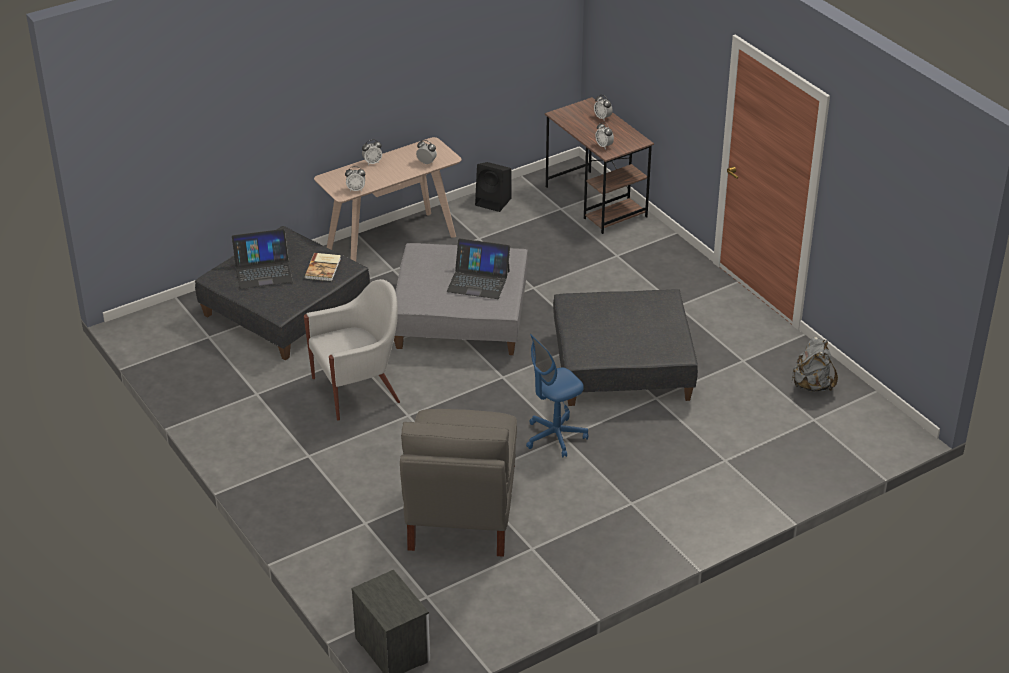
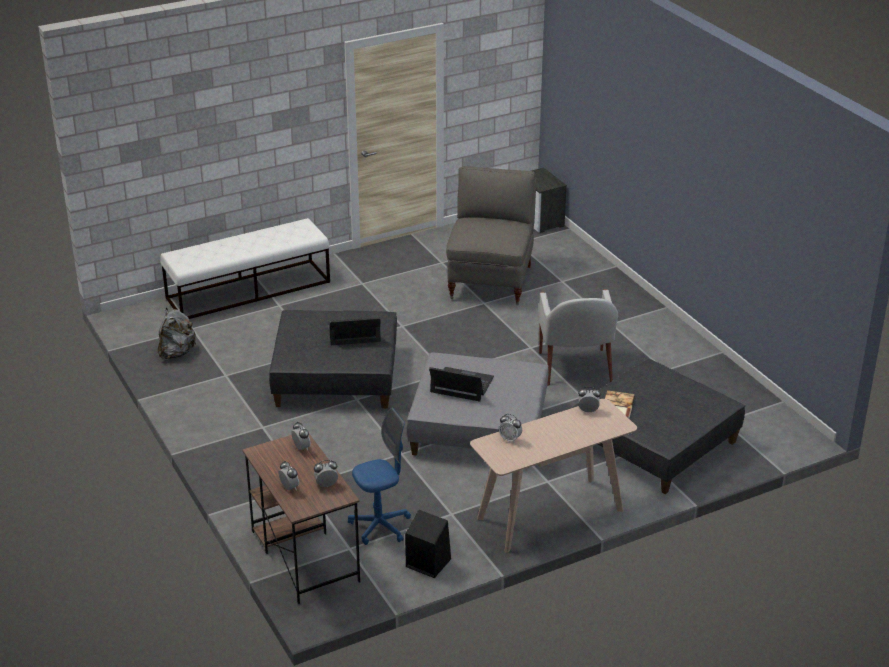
camera: 175 degrees left, 5 degrees down
laptop [232,229,293,289] -> laptop moved to [328,317,381,345]
white armchair [304,279,400,421] -> white armchair turned 75 degrees counterclockwise [539,289,618,386]
alarm clock [362,140,382,165] -> alarm clock moved to [314,460,338,487]
blue office chair [526,334,589,457] -> blue office chair moved to [348,407,411,545]
none -> white bench [160,218,330,319]

